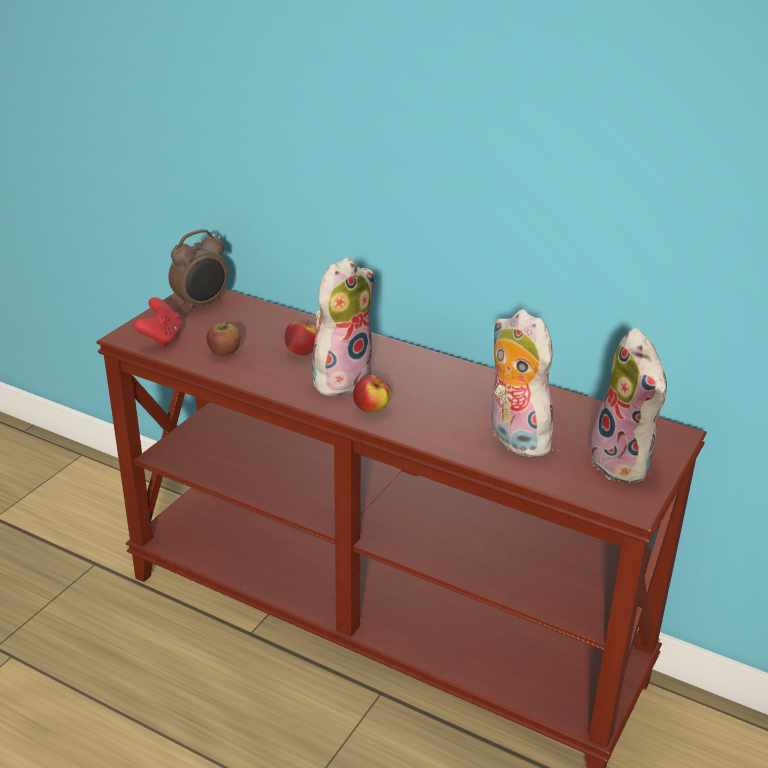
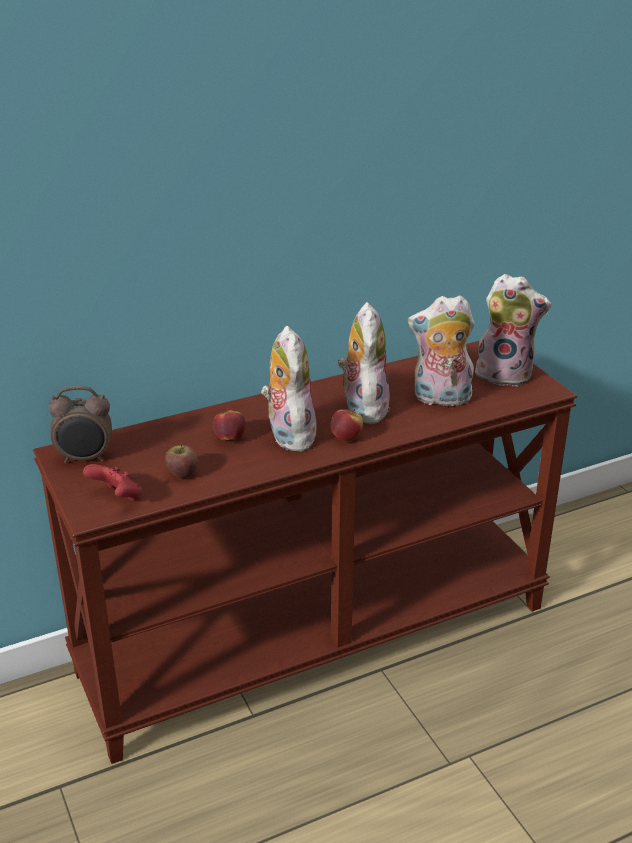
camera: 55 degrees left, 0 degrees up
alarm clock [169,230,228,312] -> alarm clock turned 90 degrees clockwise [49,386,112,463]
none -> plush toy [338,302,390,424]

